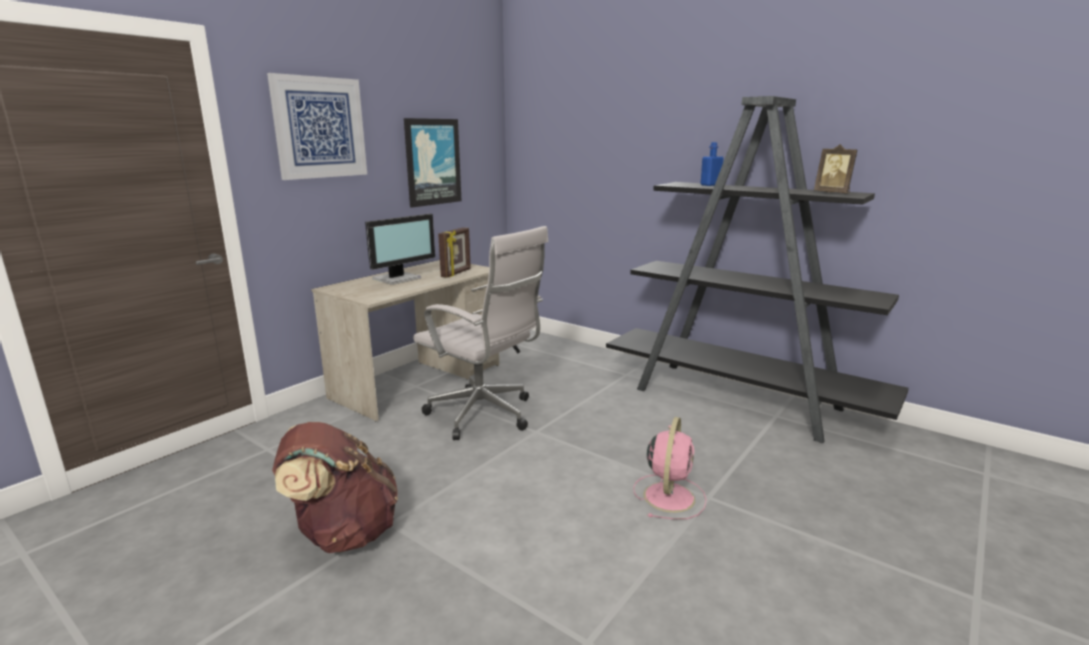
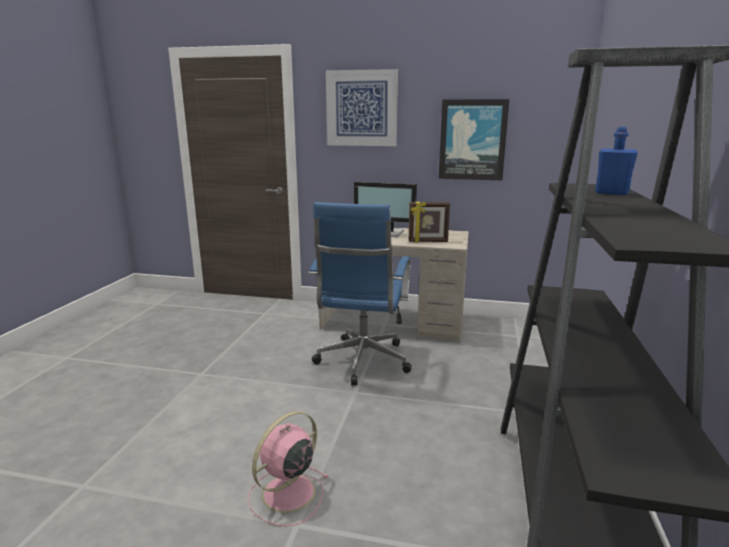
camera: 65 degrees right, 0 degrees up
brown backpack [272,422,398,553] -> none
white office chair [413,226,549,440] -> blue office chair [309,202,412,386]
pink fan [633,417,707,519] -> pink fan turned 135 degrees clockwise [248,411,328,526]
picture frame [814,144,857,193] -> none

